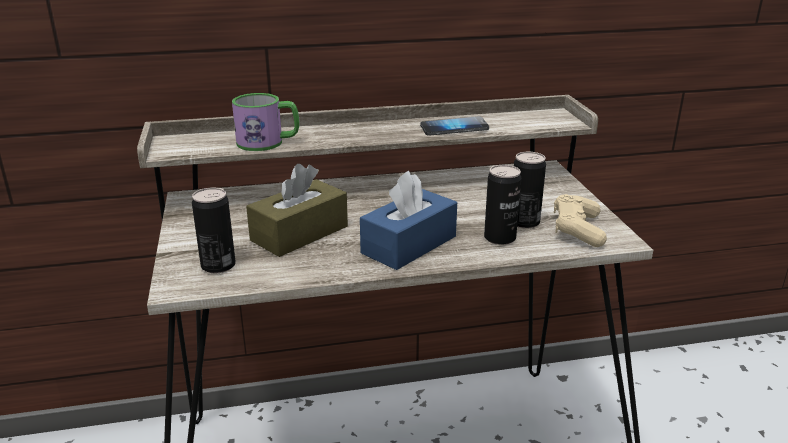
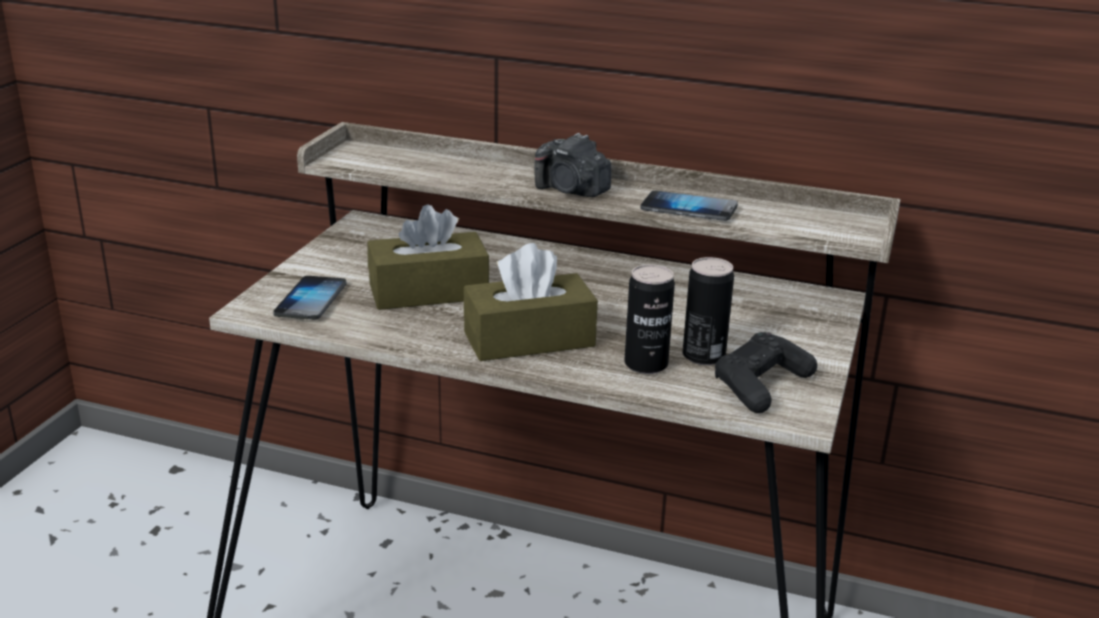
camera: 30 degrees right, 0 degrees up
can [192,188,236,273] -> phone [274,276,347,320]
mug [232,93,300,151] -> none
blue tissue box [360,171,457,270] -> brown tissue box [464,243,598,361]
beige game controller [554,194,607,247] -> black game controller [715,332,817,413]
none -> camera [534,133,611,197]

